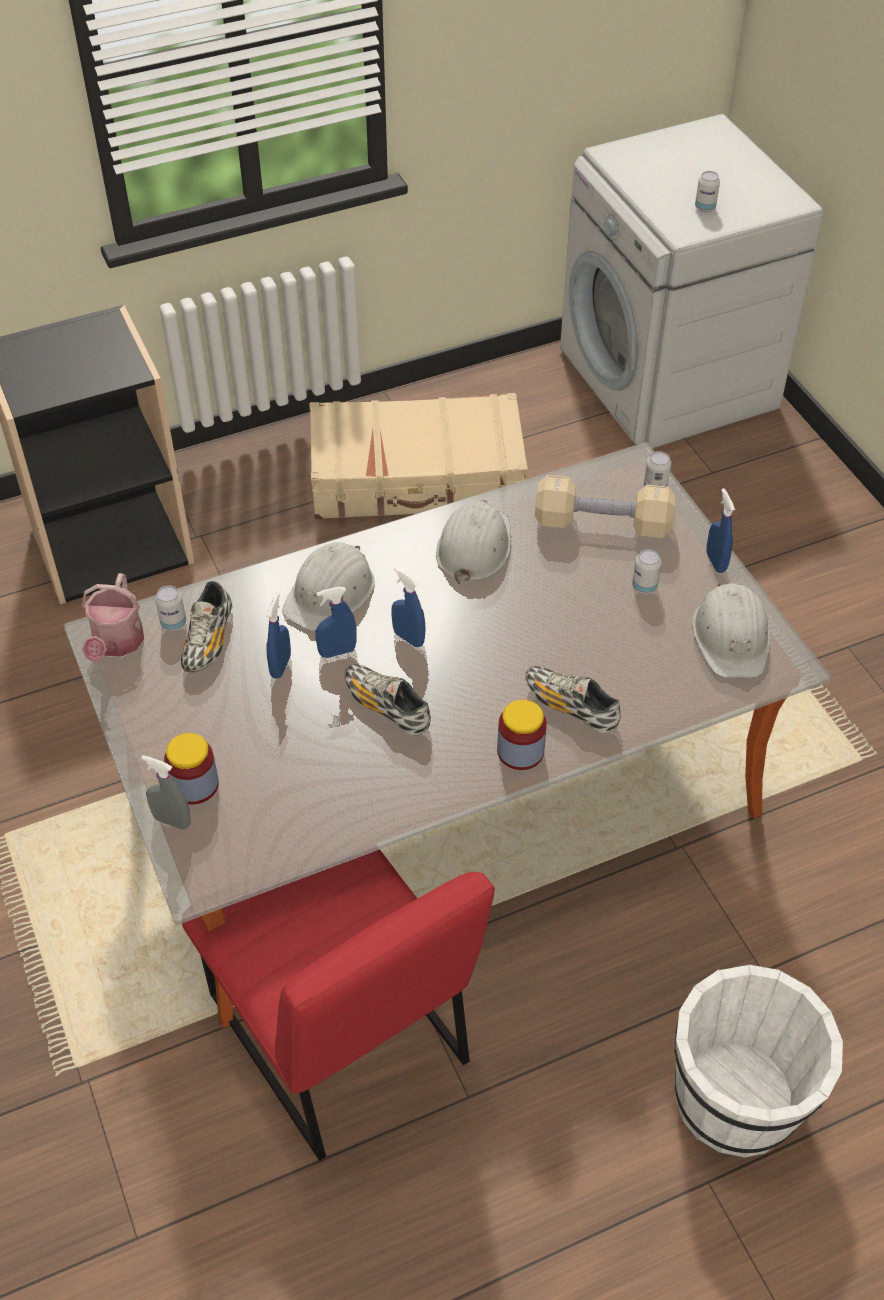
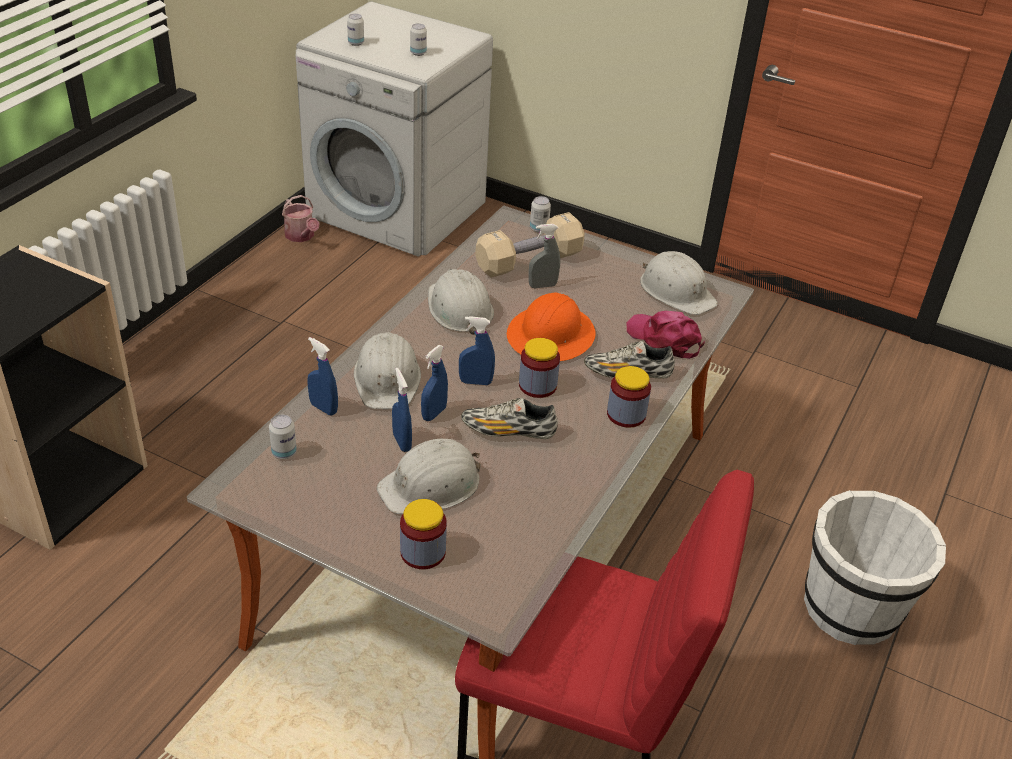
camera: 40 degrees left, 10 degrees down
watering can [81,573,144,662] -> watering can moved to [282,195,319,242]
grey spray bottle [141,755,191,830] -> grey spray bottle moved to [528,224,560,288]
shoe [181,581,232,673] -> none
beige suitcase [310,393,528,519] -> none
can [632,549,662,594] -> can moved to [347,14,364,46]
blue spray bottle [706,488,735,573] -> blue spray bottle moved to [307,337,338,415]
none -> white hard hat [377,437,481,514]
none -> orange hard hat [507,292,596,361]
none -> jar [519,338,560,398]
none -> pink cap [627,311,705,359]

